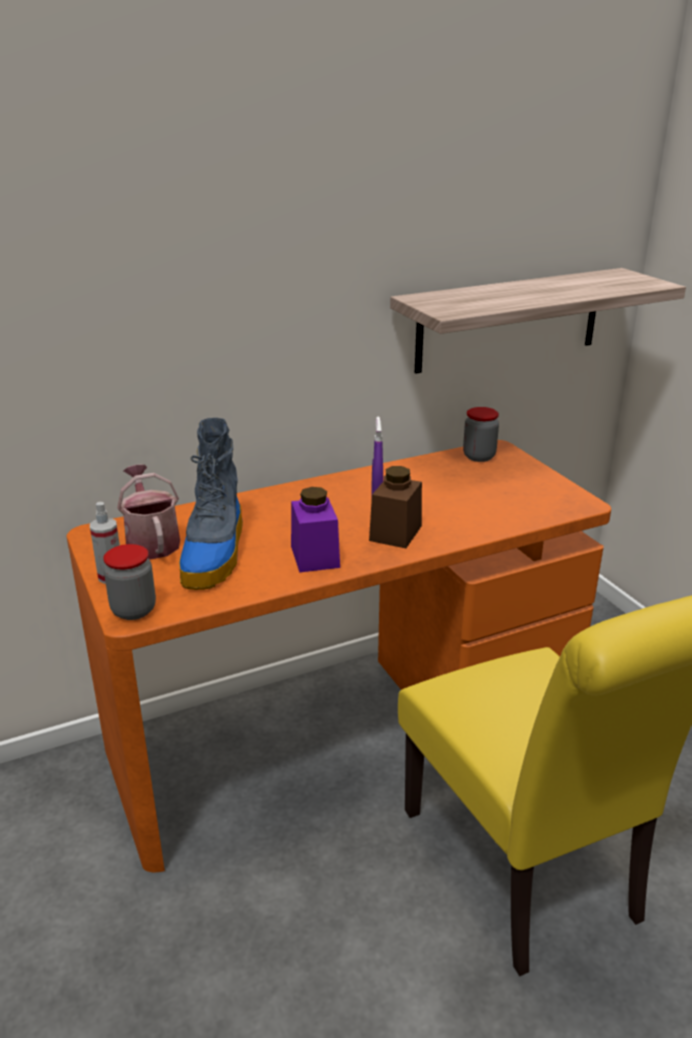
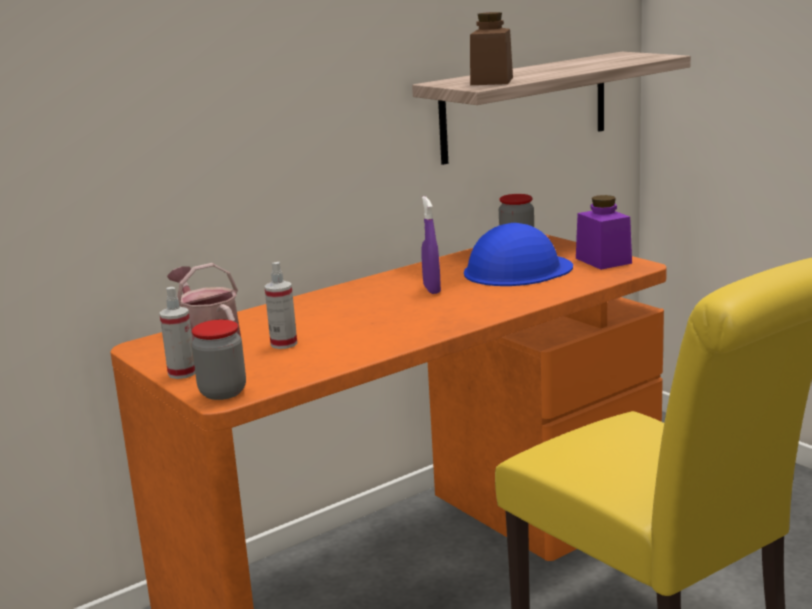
camera: 10 degrees left, 10 degrees down
boot [179,418,243,590] -> spray bottle [264,262,297,349]
purple jar [291,487,340,573] -> purple jar moved to [576,195,632,270]
brown jar [369,466,422,548] -> brown jar moved to [470,12,513,85]
none -> blue hard hat [464,223,573,286]

